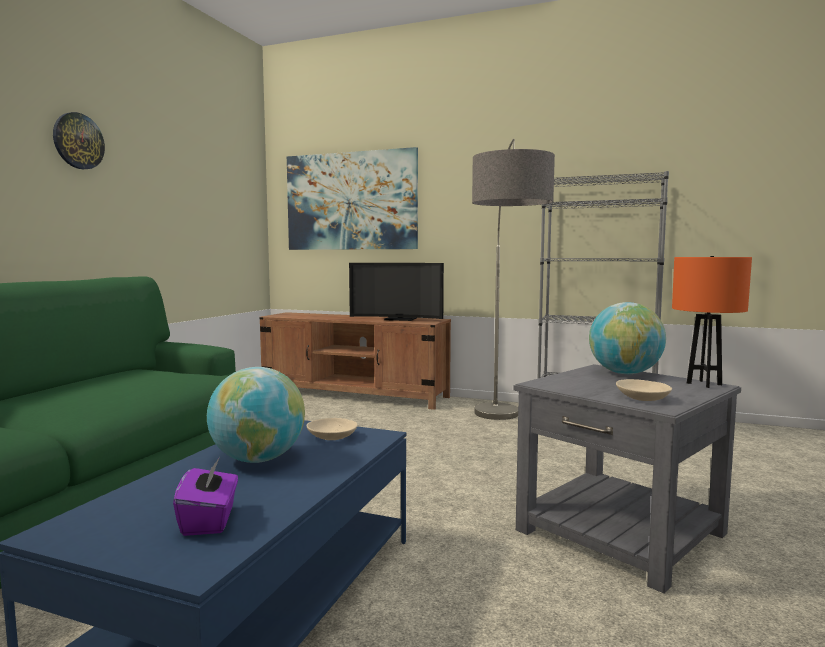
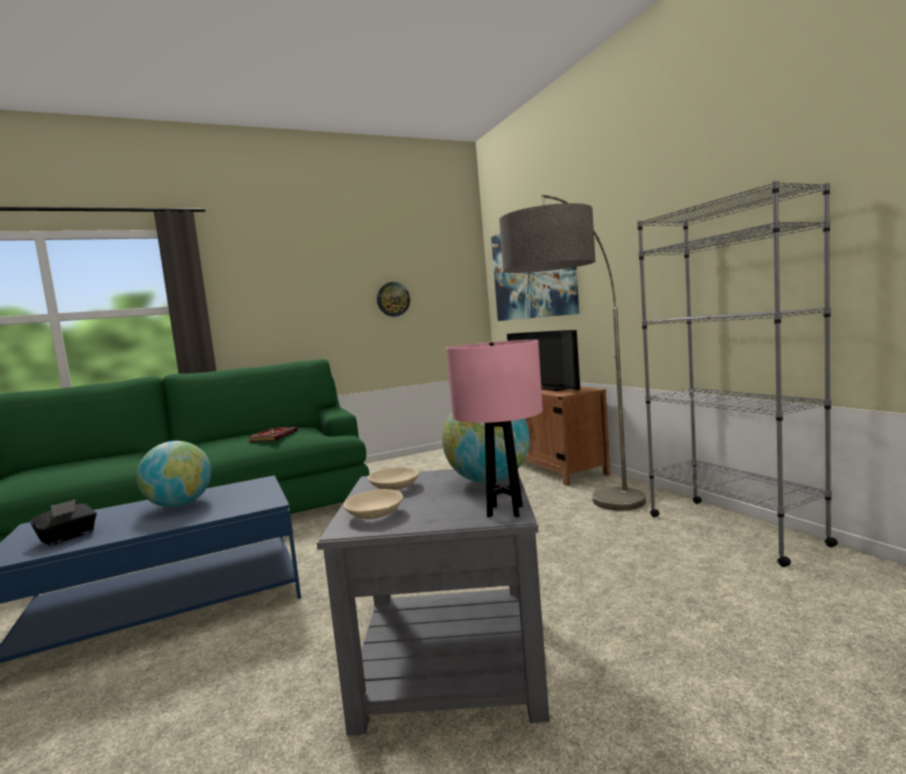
camera: 45 degrees right, 0 degrees up
wall clock [53,112,105,169] -> wall clock moved to [377,282,410,317]
purple tissue box [173,457,238,536] -> black tissue box [30,499,97,545]
beige bowl [306,418,358,440] -> beige bowl moved to [368,467,419,490]
orange table lamp [672,256,752,388] -> pink table lamp [446,340,543,517]
none -> book [247,427,298,442]

